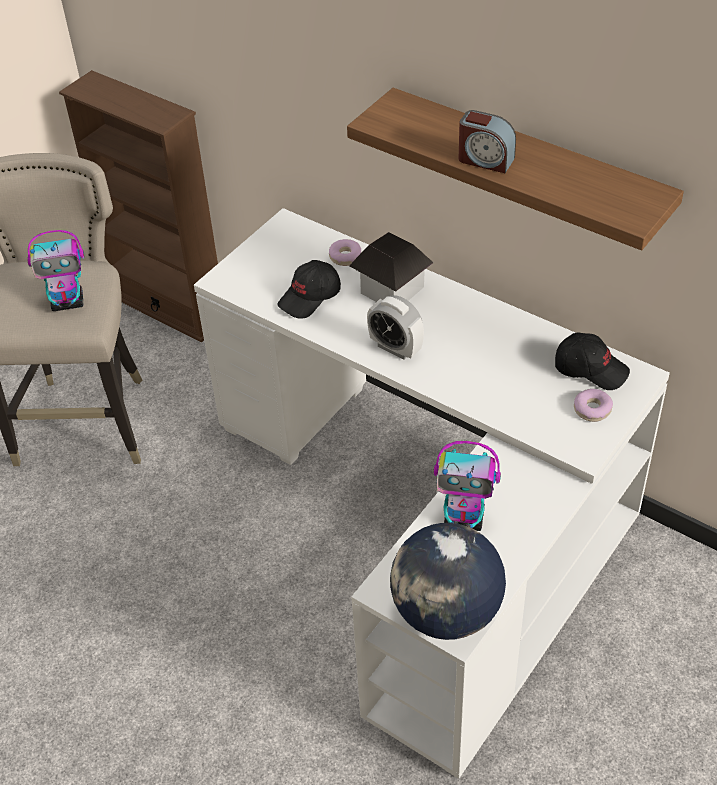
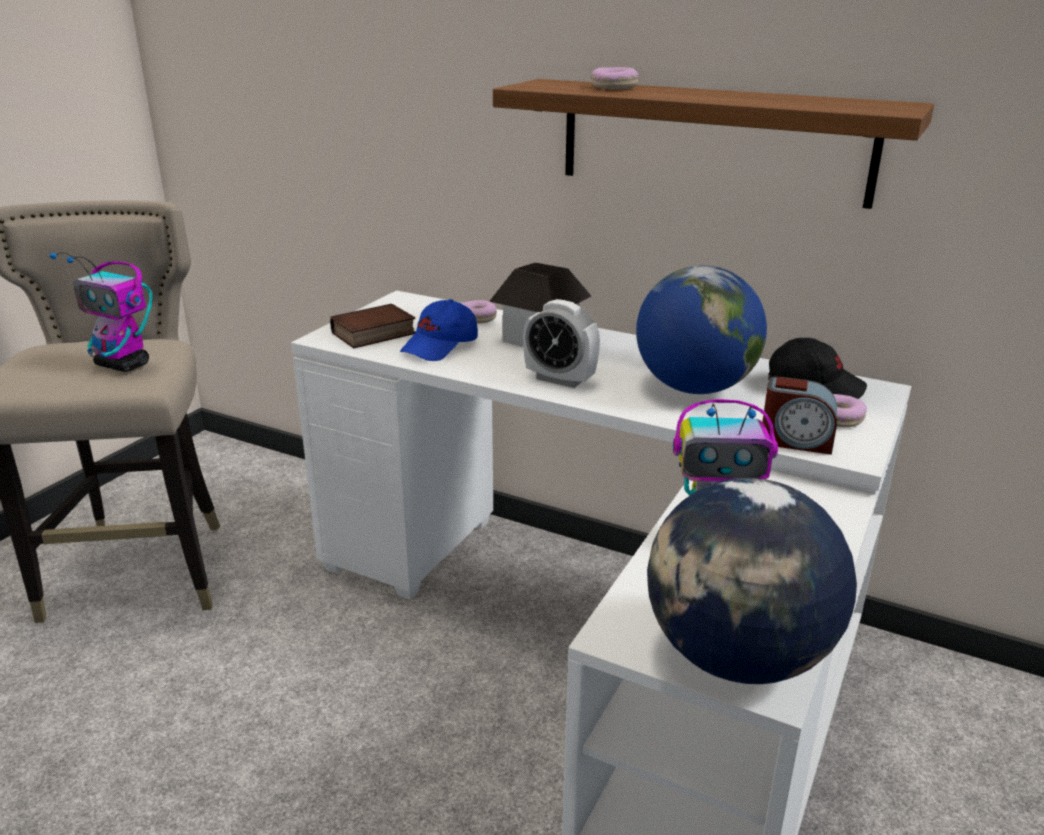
camera: 10 degrees left, 20 degrees down
toy robot [27,230,84,311] -> toy robot turned 45 degrees clockwise [49,252,153,372]
brown bookcase [59,70,218,342] -> none
black cap [277,260,341,319] -> blue cap [400,299,478,361]
alarm clock [459,110,516,173] -> alarm clock moved to [763,376,837,455]
none -> book [330,304,415,348]
none -> donut [590,67,639,90]
none -> globe [636,266,767,394]

